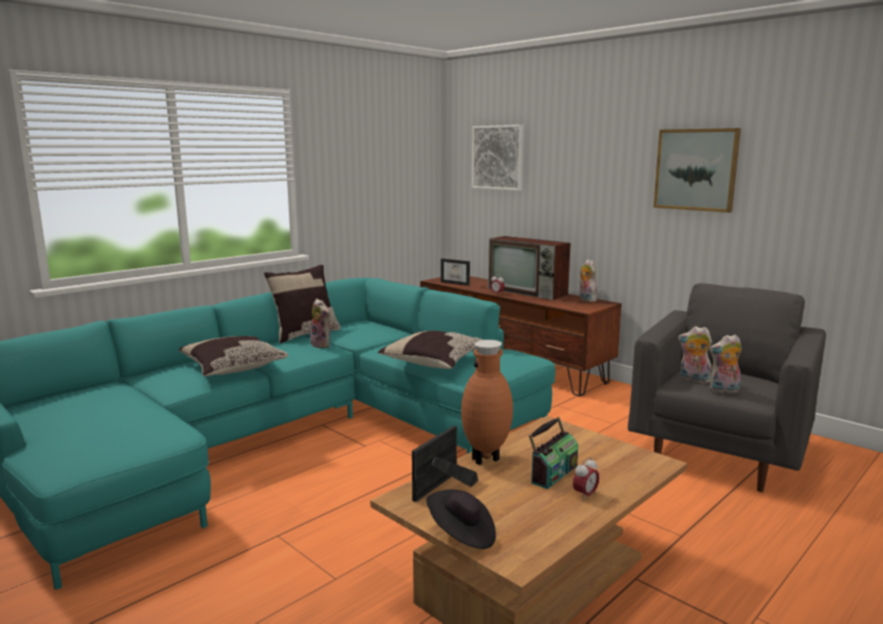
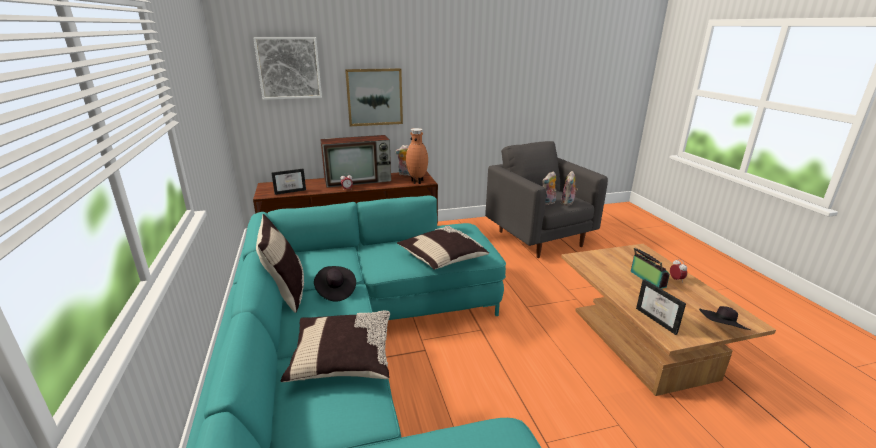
camera: 60 degrees left, 10 degrees up
plush toy [310,299,331,348] -> black hat [314,266,356,302]
brown vase [461,340,513,465] -> brown vase moved to [406,128,428,184]
picture [653,128,741,213] -> picture moved to [345,68,403,126]

